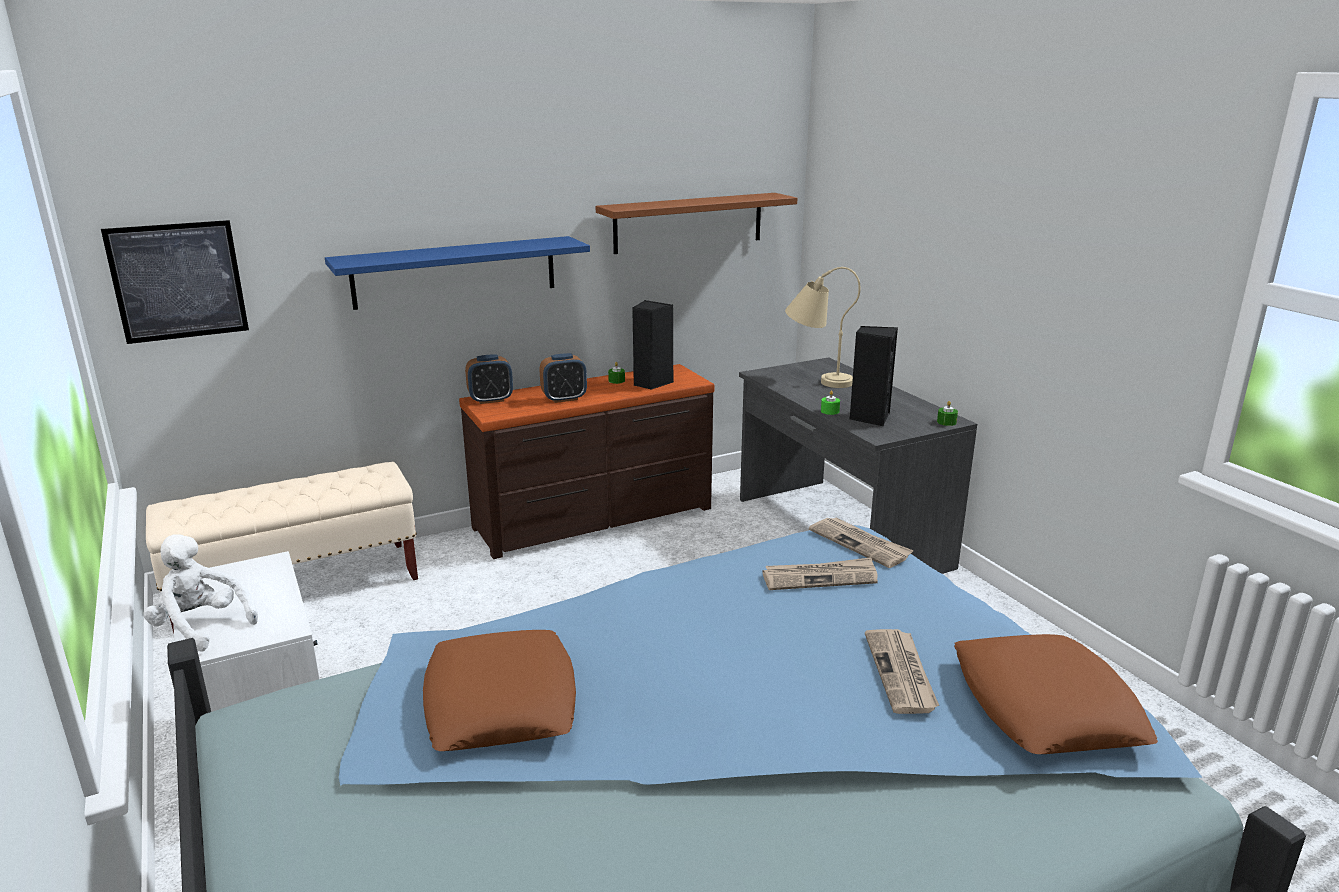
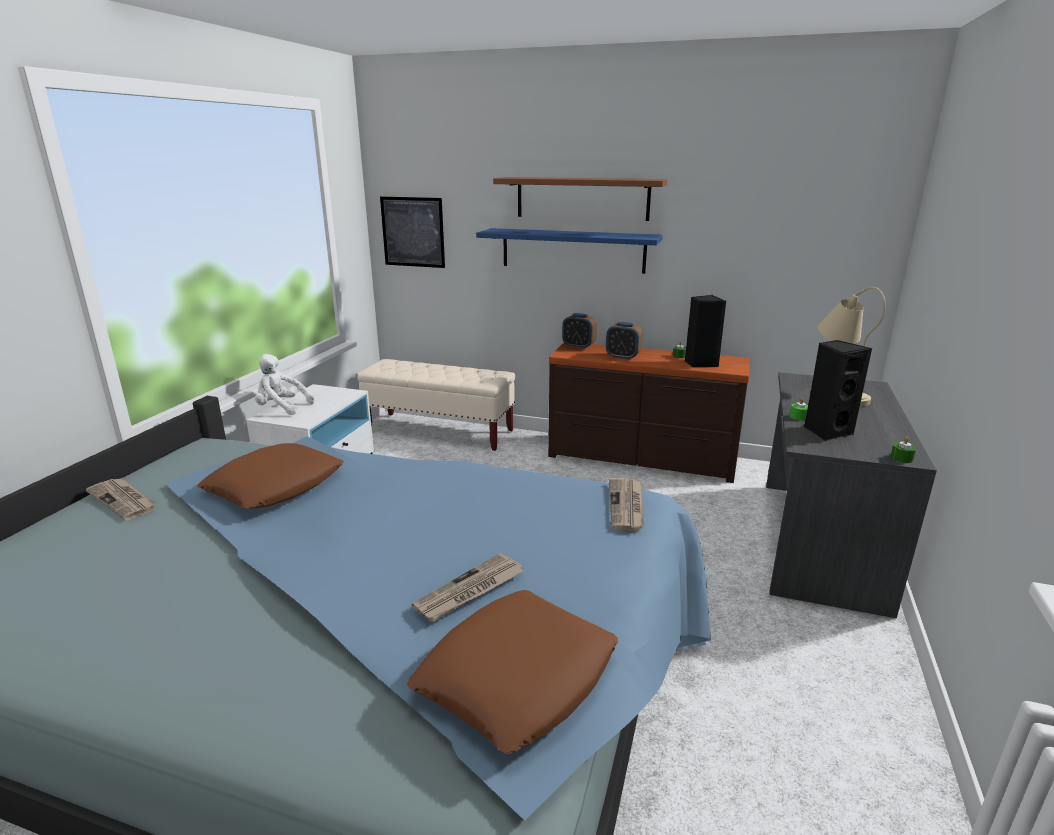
camera: 45 degrees right, 0 degrees up
white plush toy [143,534,258,651] -> white plush toy turned 60 degrees counterclockwise [255,354,314,415]
brown shelf [596,193,798,254] -> brown shelf moved to [493,177,667,221]
newspaper [762,557,878,590] -> newspaper moved to [86,478,156,521]

